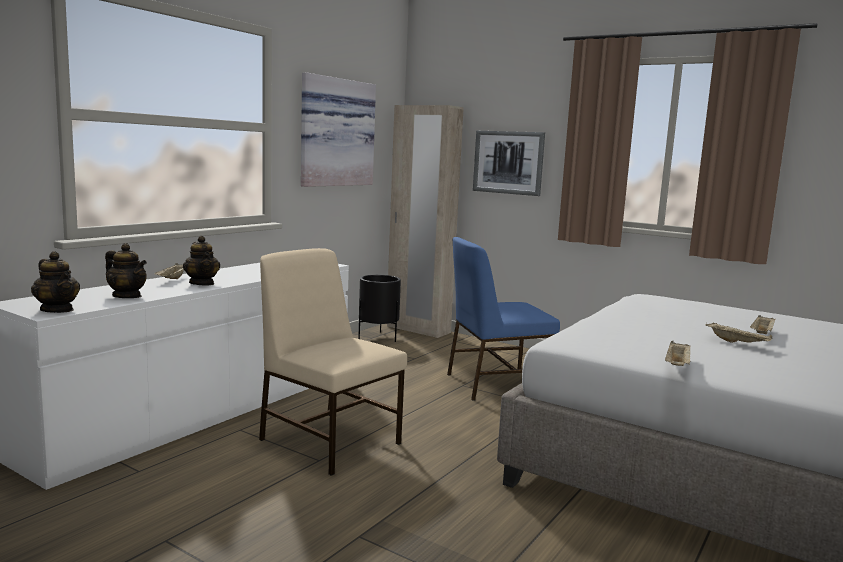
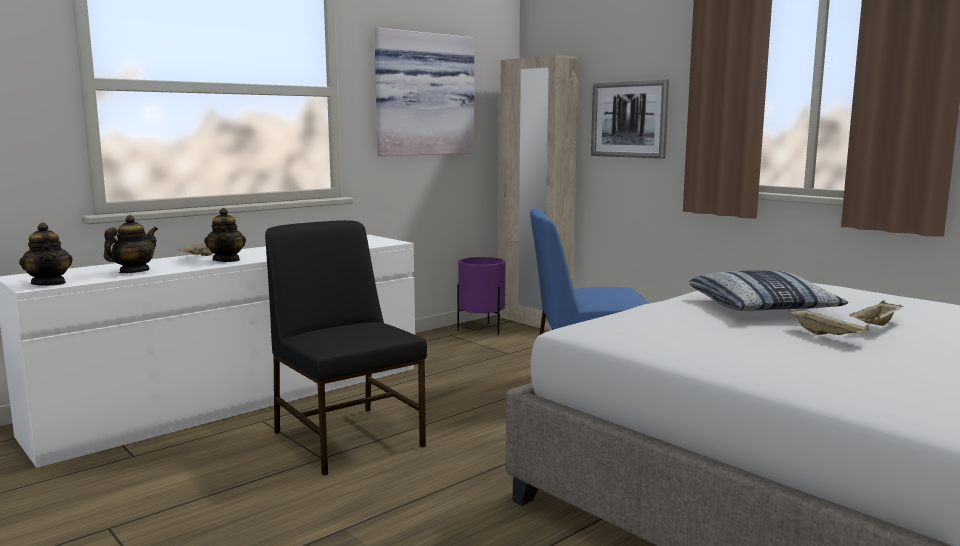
camera: 15 degrees right, 0 degrees up
teapot [105,243,147,298] -> teapot turned 105 degrees counterclockwise [104,215,158,273]
beige chair [259,248,407,476] -> black chair [265,220,427,476]
black planter [358,275,401,342] -> purple planter [457,257,506,335]
beige tray [665,341,691,366] -> none
none -> pillow [689,270,848,311]

